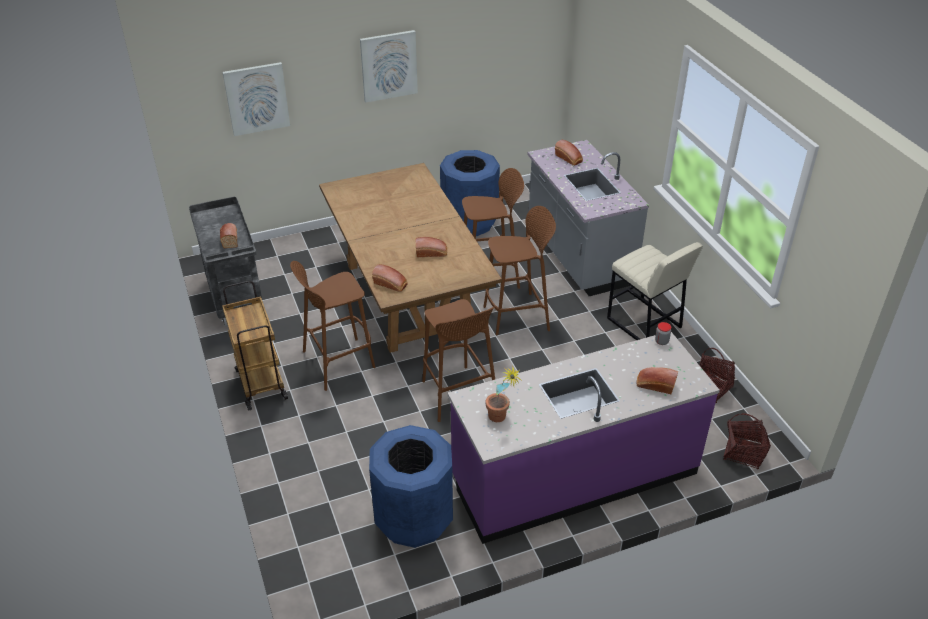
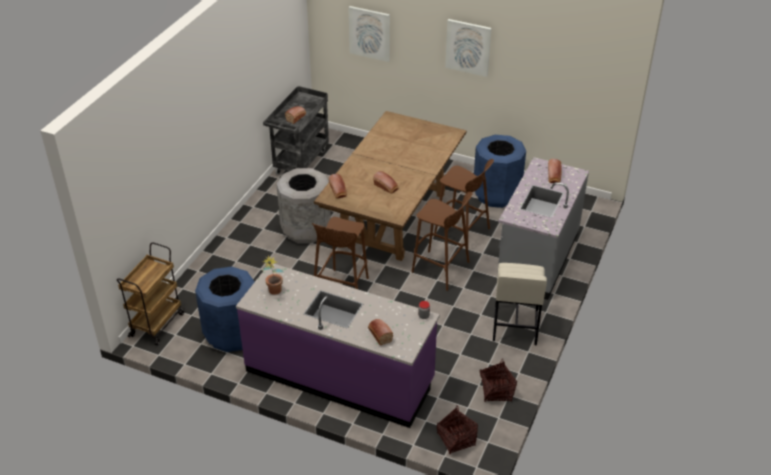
camera: 45 degrees right, 0 degrees up
brown cart [222,281,288,411] -> brown cart moved to [117,242,184,345]
brown stool [290,261,375,391] -> grey trash can [276,168,331,244]

